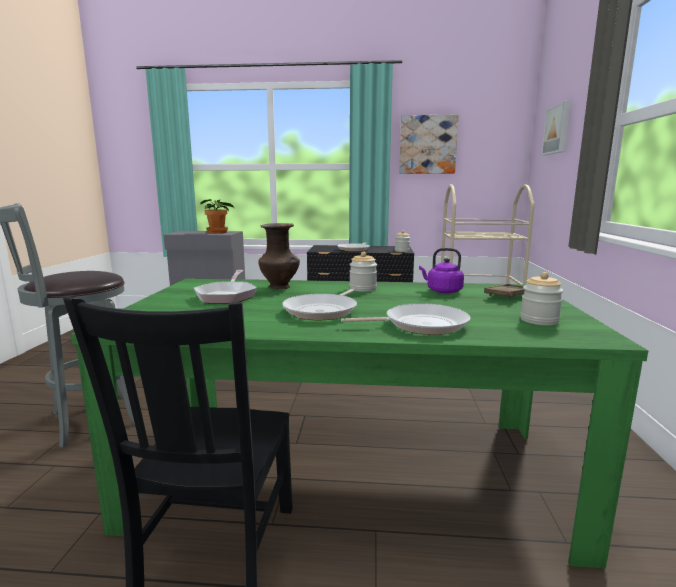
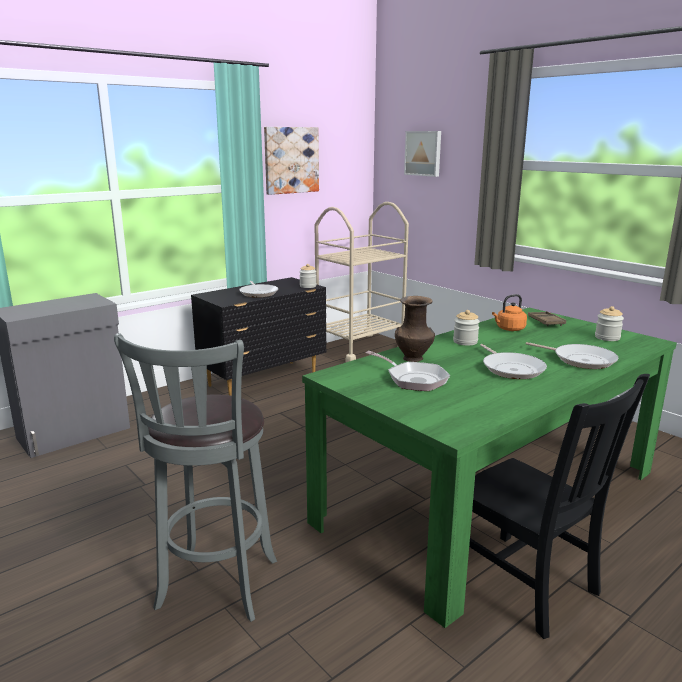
camera: 45 degrees left, 5 degrees up
potted plant [200,199,235,234] -> none
frying pan [341,303,471,335] -> frying pan turned 90 degrees clockwise [526,342,618,369]
purple kettle [419,248,464,294] -> orange kettle [492,294,527,331]

